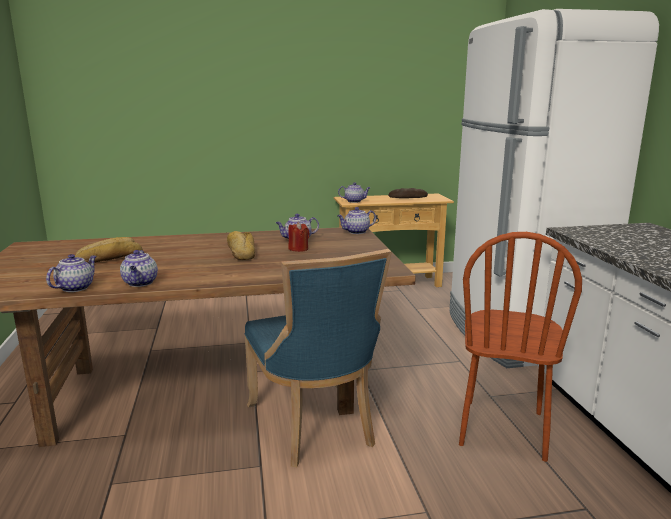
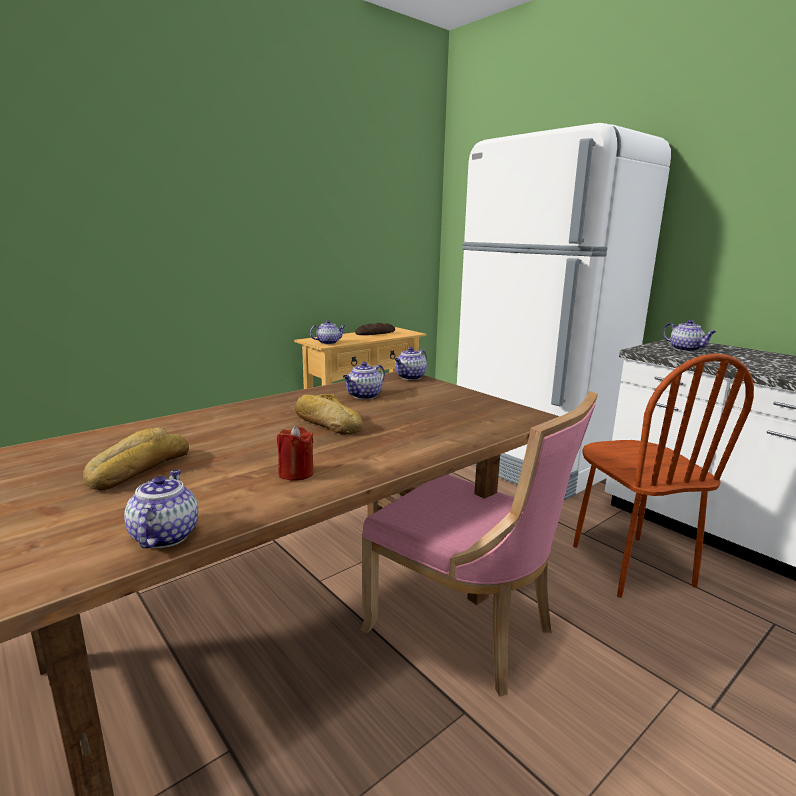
camera: 30 degrees left, 0 degrees up
teapot [120,250,158,287] -> teapot moved to [663,320,717,352]
blue chair [244,249,392,467] -> pink chair [360,391,598,697]
red candle [288,222,310,252] -> red candle moved to [277,426,314,481]

